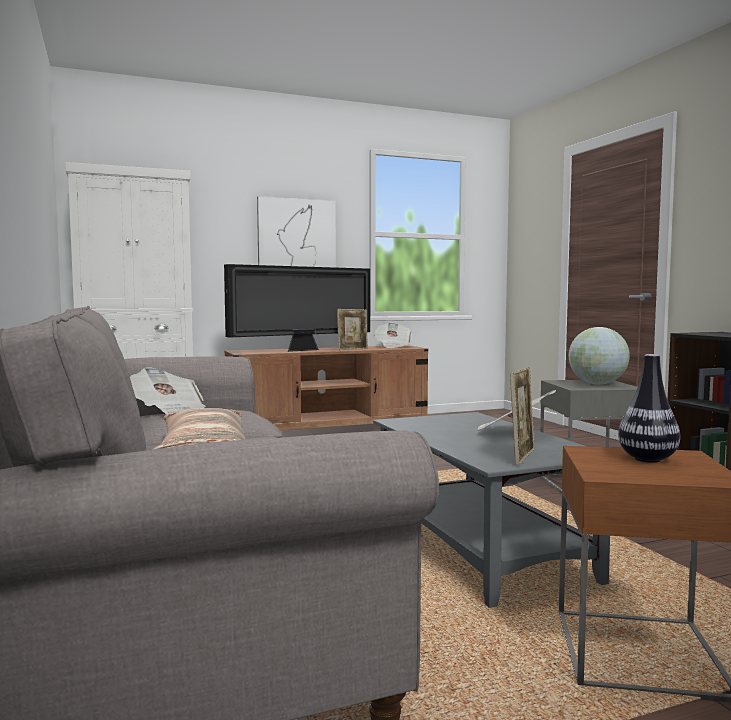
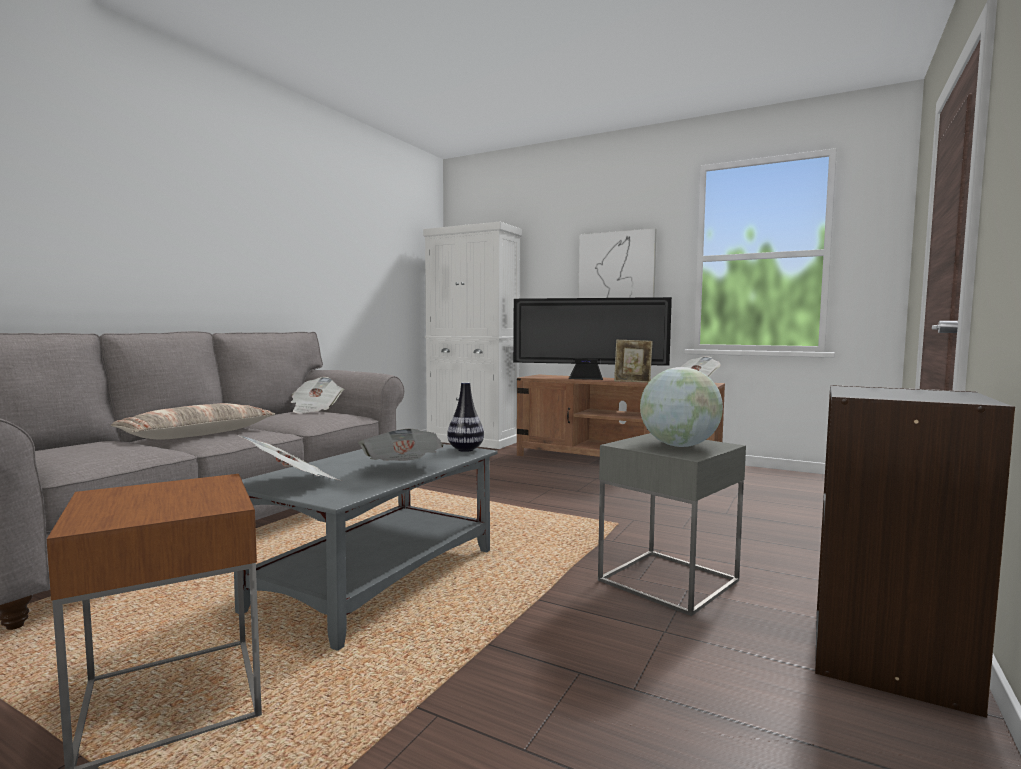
camera: 50 degrees right, 0 degrees up
picture frame [510,367,535,465] -> newspaper [236,435,343,481]
vase [618,354,680,463] -> vase moved to [447,382,484,452]

